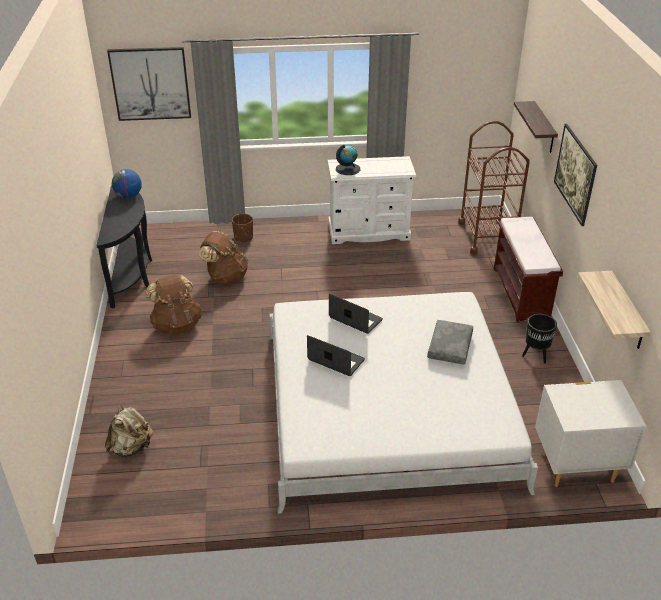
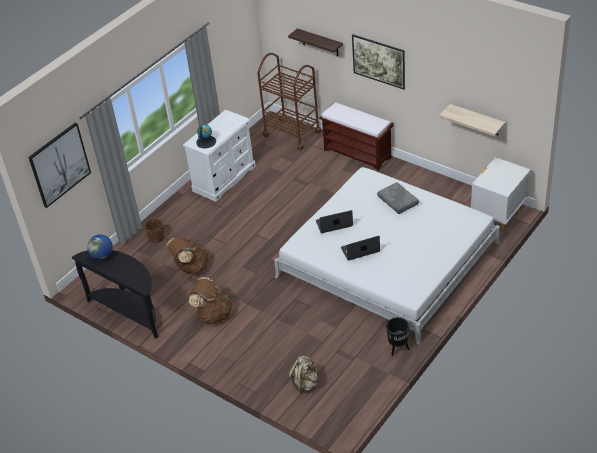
camera: 45 degrees left, 5 degrees up
black planter [522,314,557,363] -> black planter moved to [386,317,410,356]

